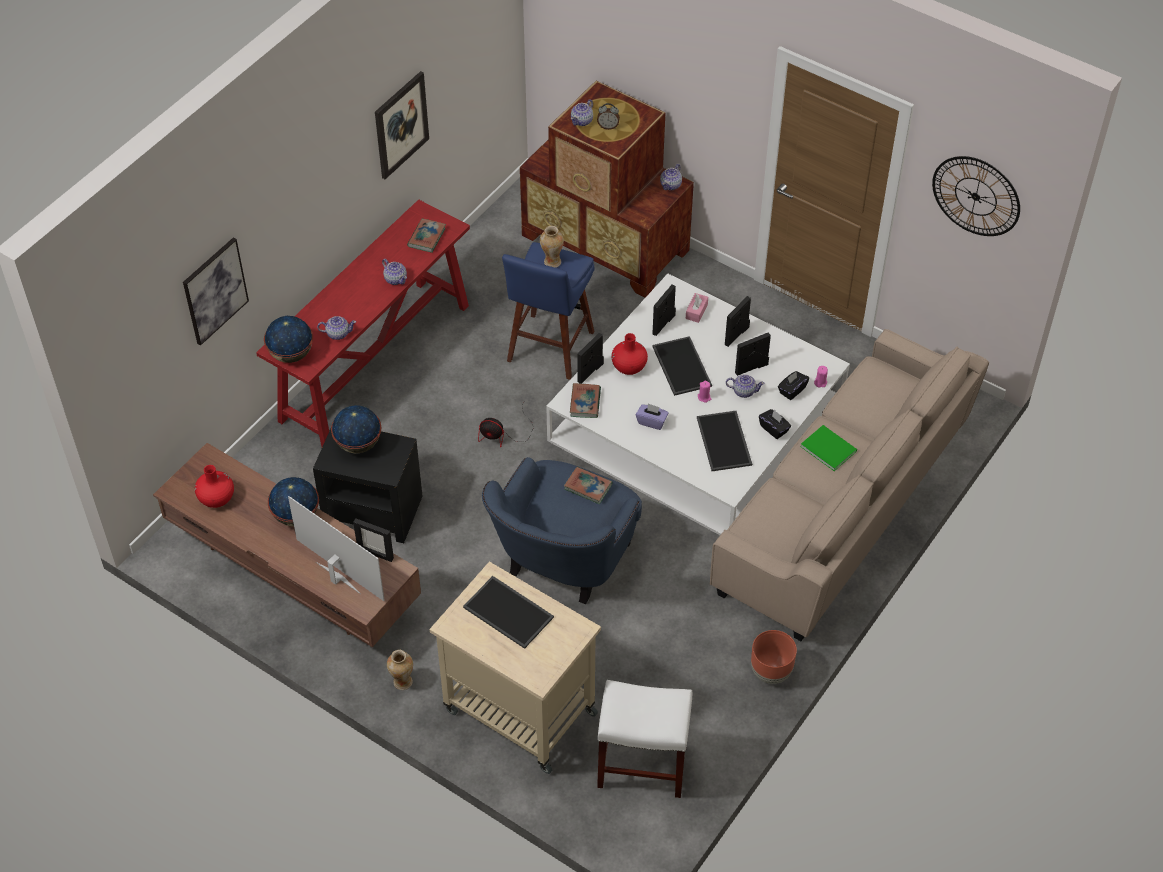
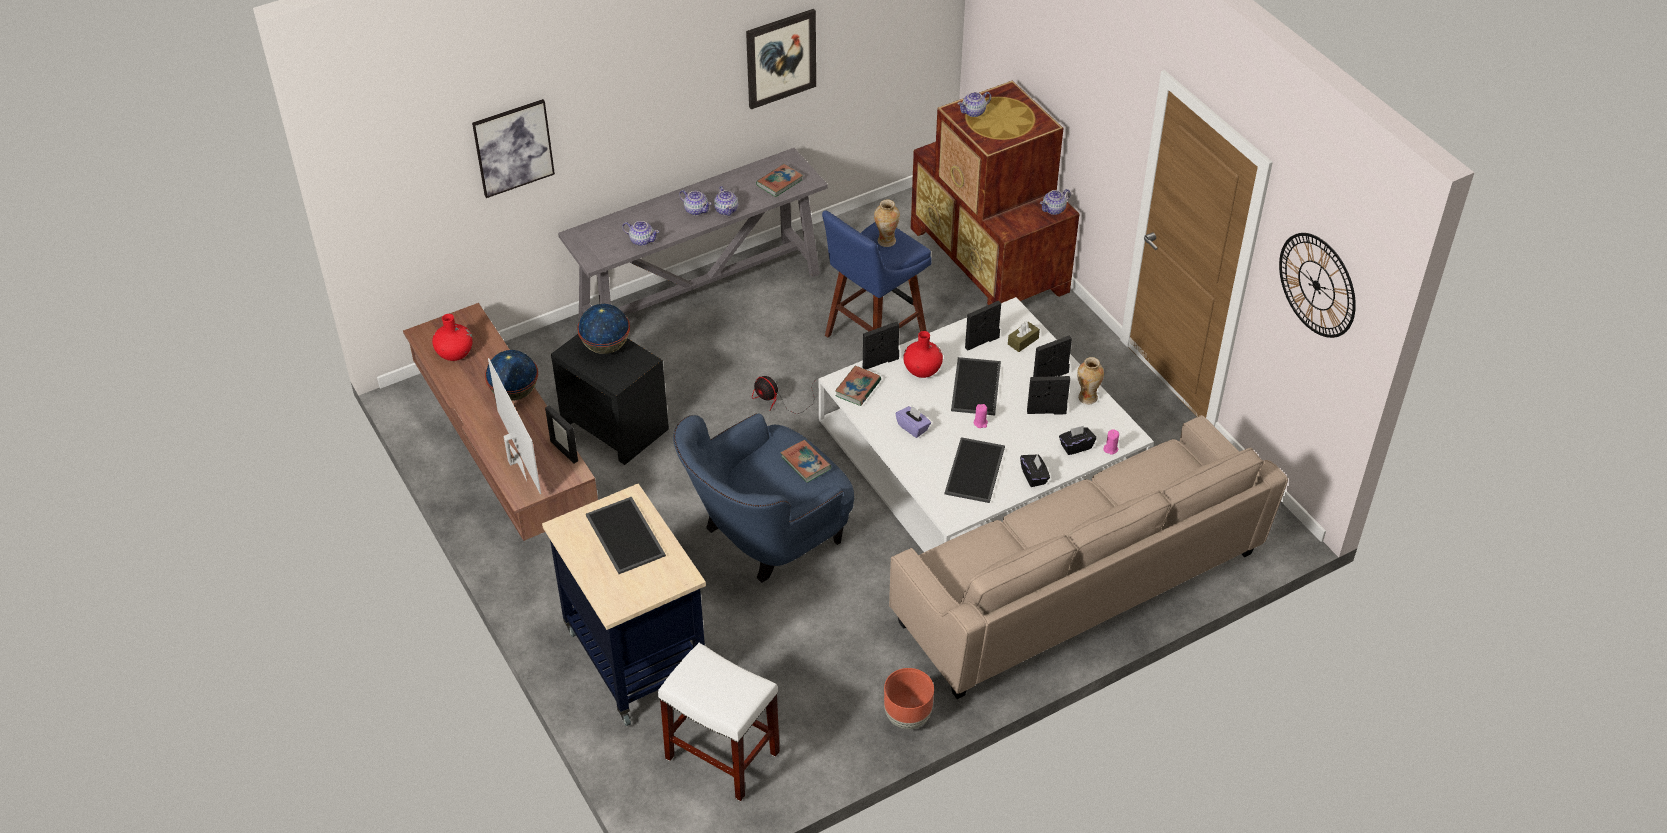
camera: 25 degrees right, 5 degrees down
red console table [256,199,470,447] -> grey console table [558,148,828,320]
globe [264,316,313,363] -> none
vase [387,650,413,690] -> vase moved to [1077,357,1104,404]
beige cart [430,562,601,774] -> blue cart [542,483,706,726]
alarm clock [597,103,620,130] -> none
pink tissue box [686,293,708,323] -> brown tissue box [1008,321,1040,352]
teapot [726,374,765,398] -> teapot moved to [679,190,712,215]
green book [800,425,857,471] -> none

